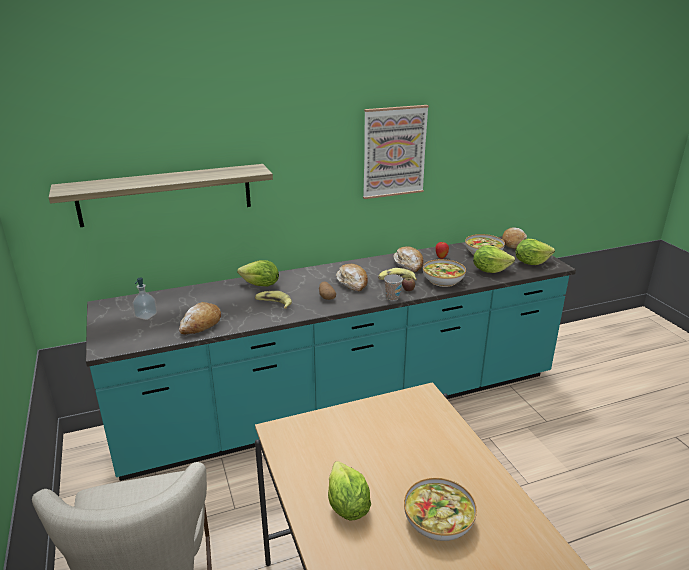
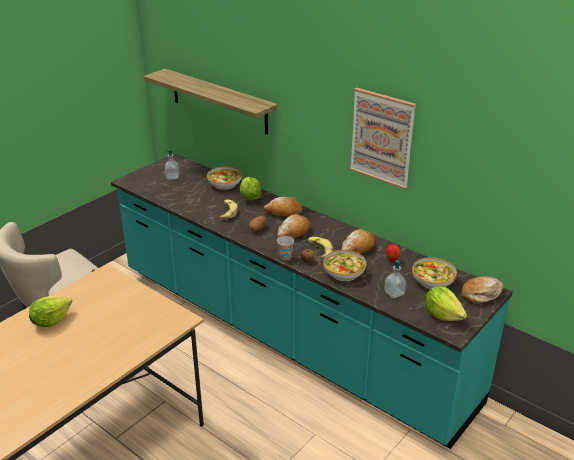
camera: 60 degrees right, 5 degrees up
bread [179,302,221,334] -> bread moved to [264,197,302,217]
bowl [404,478,477,541] -> bowl moved to [207,166,242,190]
lettuce [473,245,515,273] -> soap dispenser [384,260,406,298]

